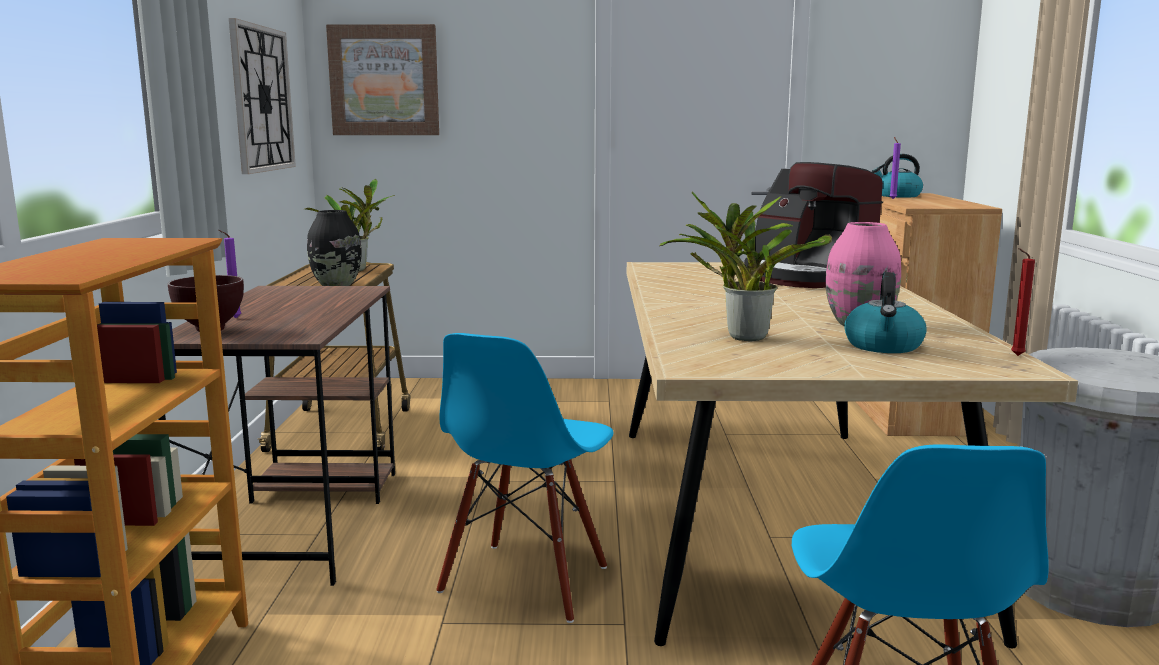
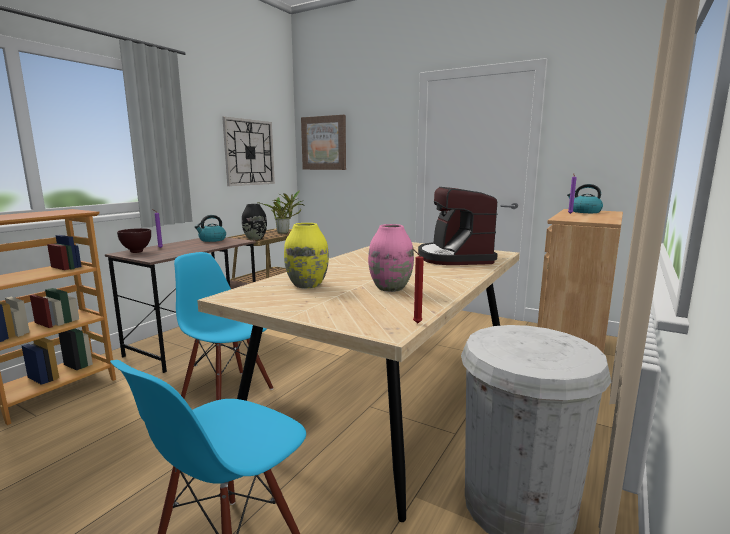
camera: 30 degrees right, 0 degrees up
blue chair [436,333,614,623] -> blue chair turned 75 degrees clockwise [174,252,273,400]
potted plant [659,192,832,341] -> yellow vase [284,223,329,289]
kettle [844,272,927,353] -> kettle moved to [195,215,226,242]

